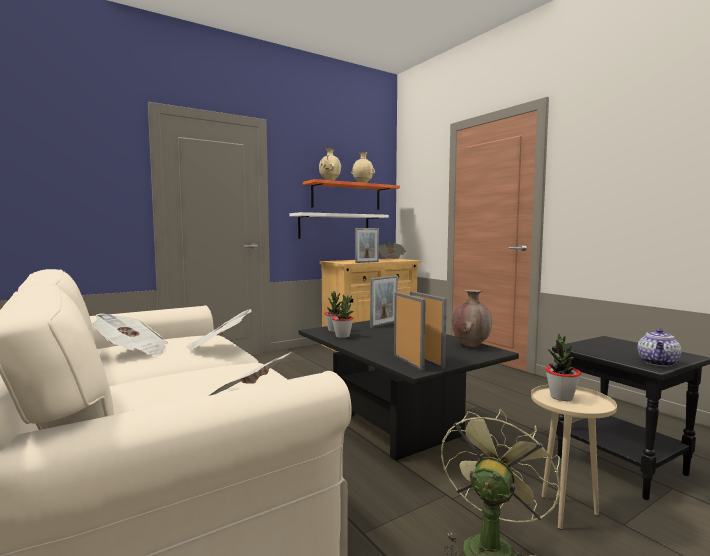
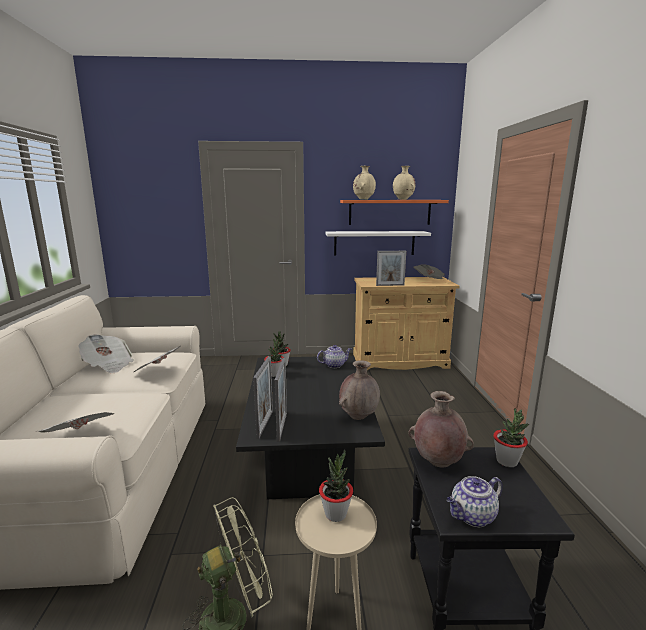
camera: 30 degrees right, 10 degrees up
picture frame [370,275,398,328] -> teapot [317,345,351,368]
none -> brown vase [408,391,474,468]
none -> potted plant [493,408,529,467]

